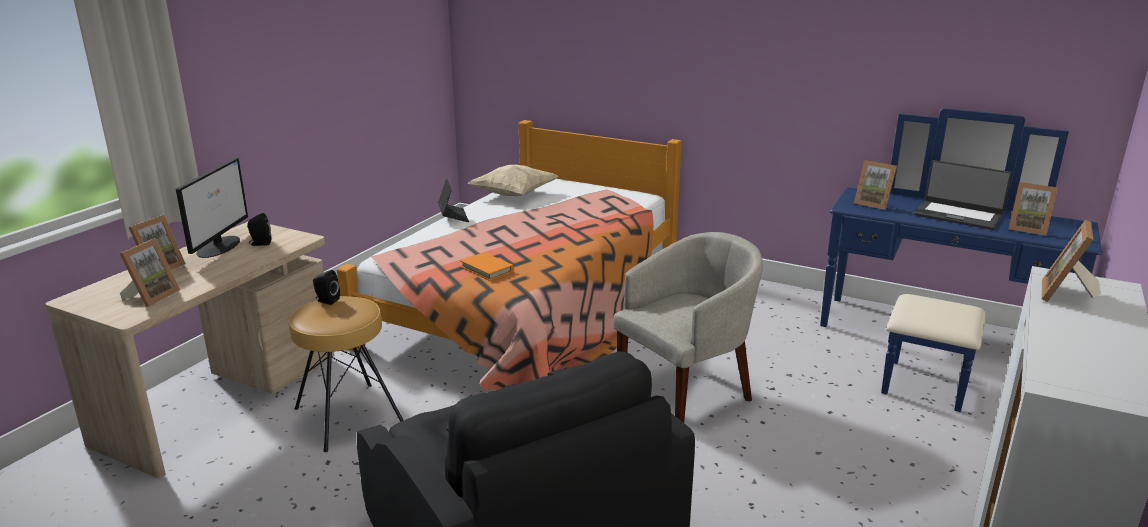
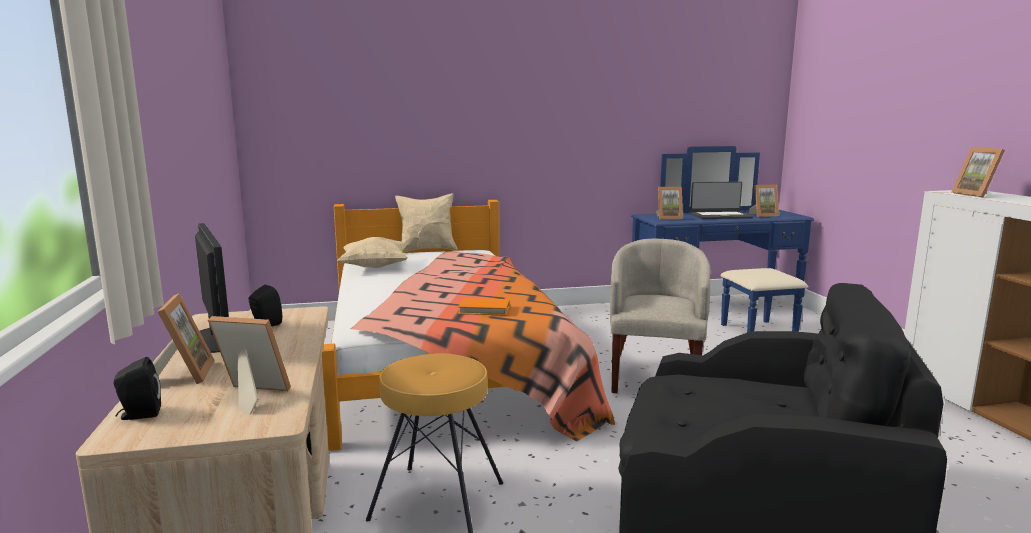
camera: 40 degrees left, 10 degrees down
picture frame [120,238,180,307] -> picture frame turned 60 degrees counterclockwise [208,316,291,415]
black speaker [313,270,340,305] -> black speaker moved to [114,357,161,420]
laptop [438,178,469,222] -> none
none -> beige pillow [395,193,457,253]

